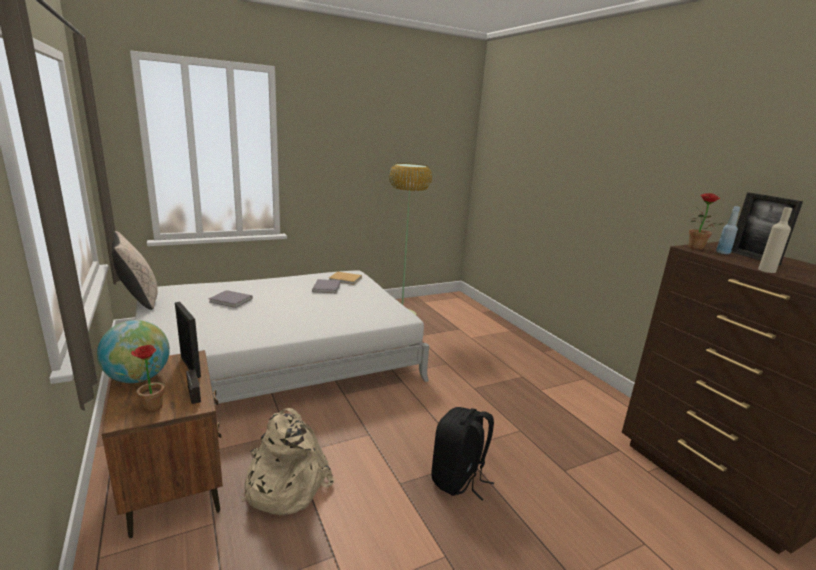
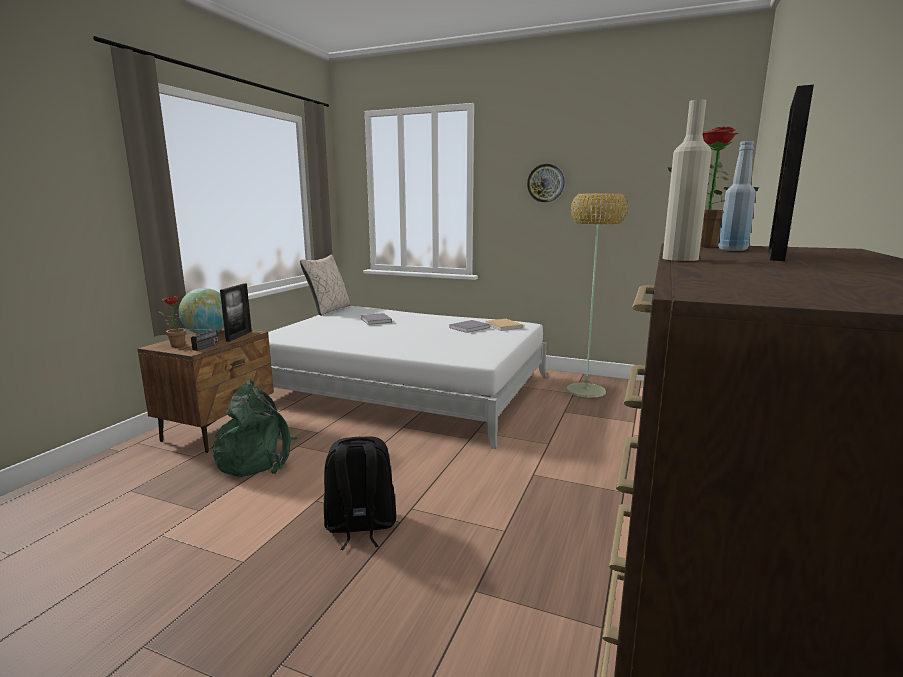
camera: 50 degrees right, 5 degrees down
beige backpack [242,408,334,515] -> green backpack [212,380,298,477]
none -> wall clock [527,164,564,202]

